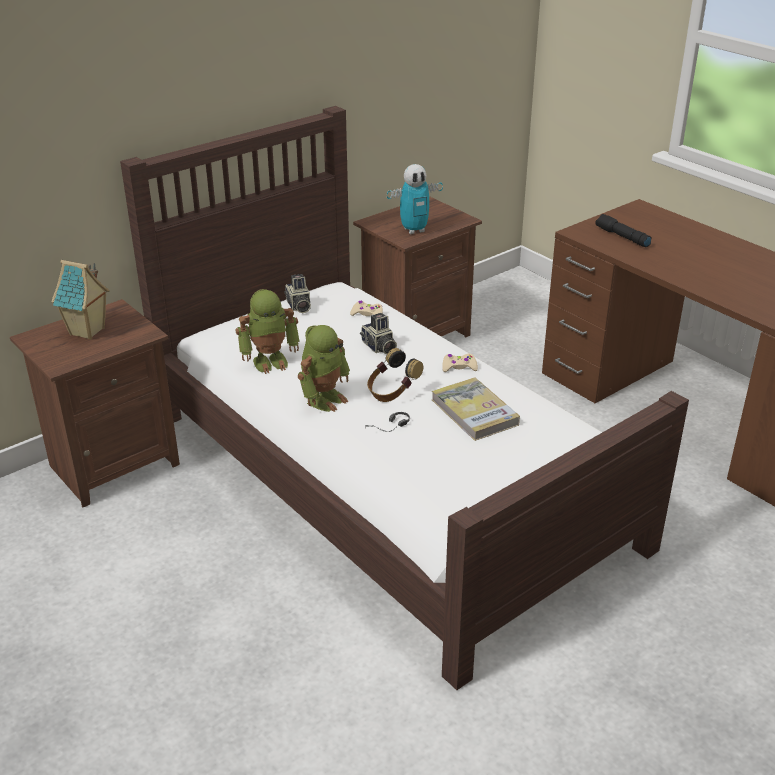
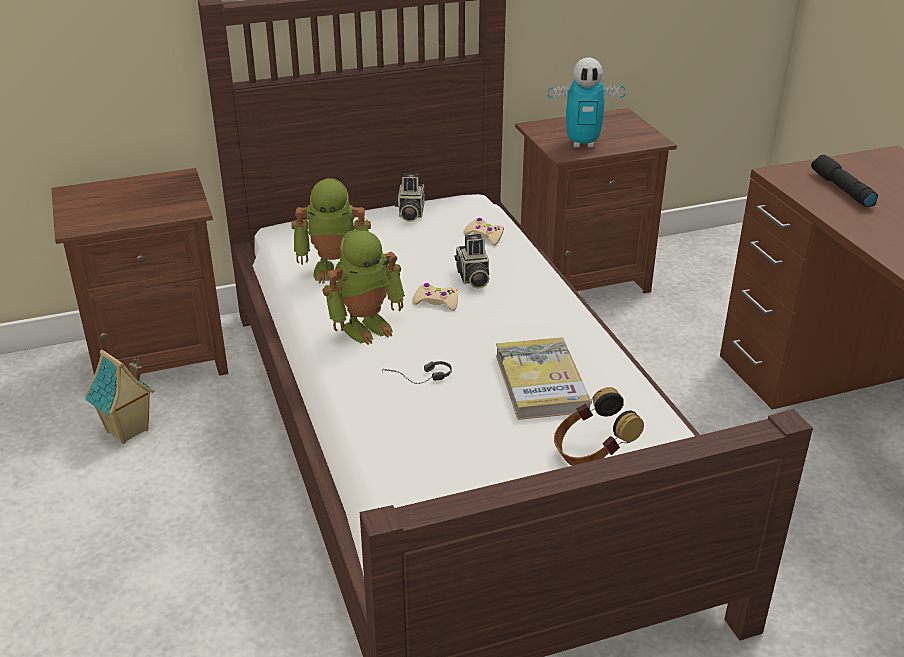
camera: 20 degrees right, 0 degrees up
toy house [52,260,110,340] -> toy house moved to [85,349,154,444]
headphones [367,348,423,402] -> headphones moved to [554,387,644,466]
beige game controller [442,354,478,372] -> beige game controller moved to [412,283,458,311]

